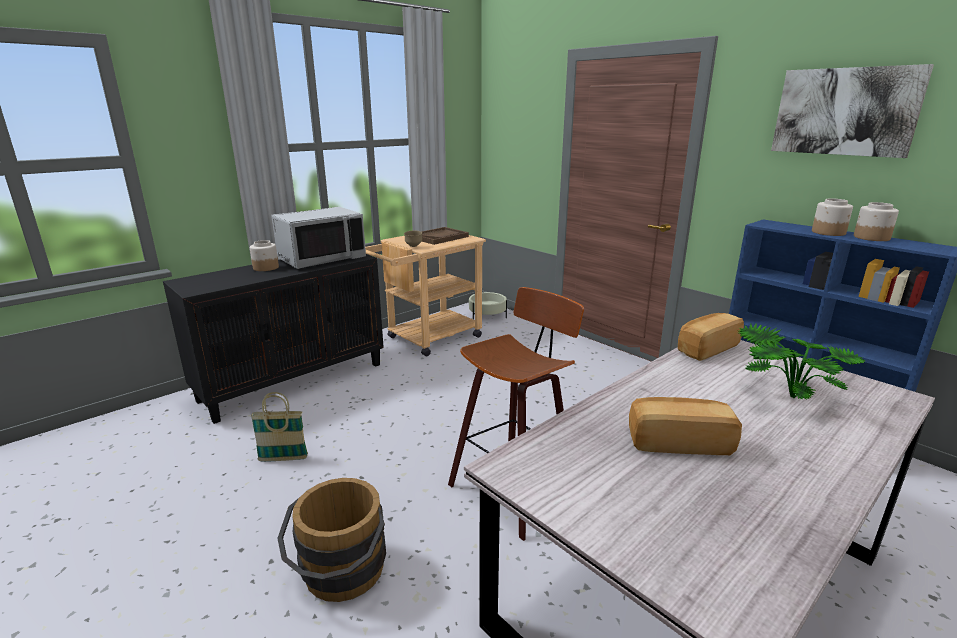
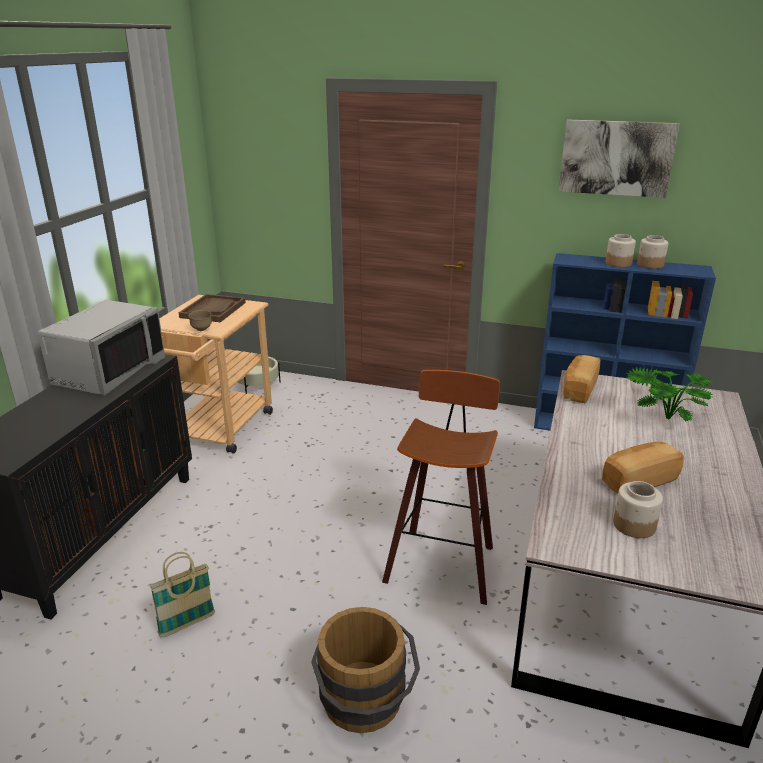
camera: 30 degrees left, 5 degrees up
jar [250,240,279,271] -> jar moved to [613,481,663,538]

